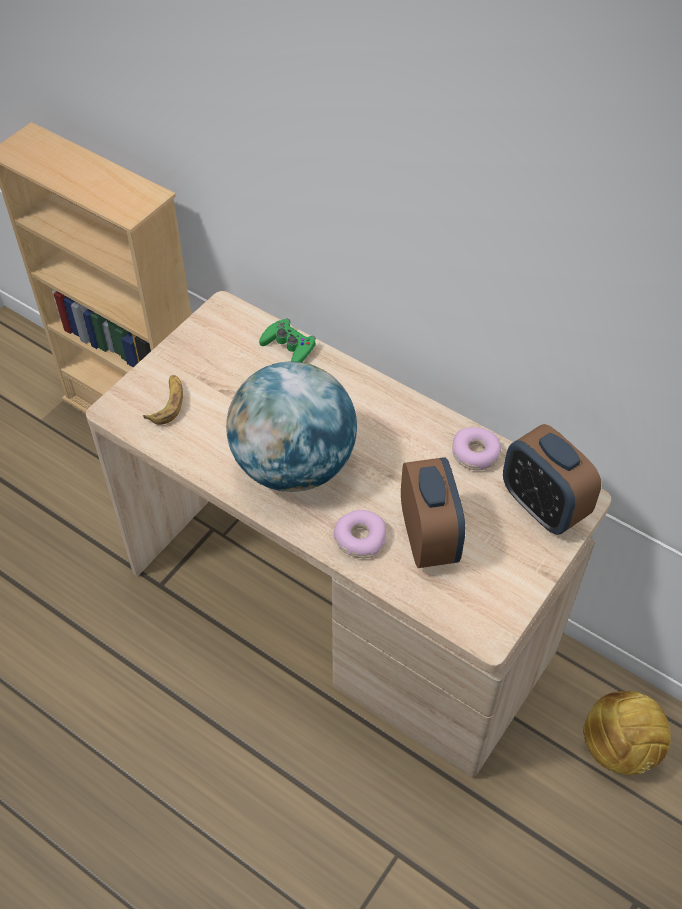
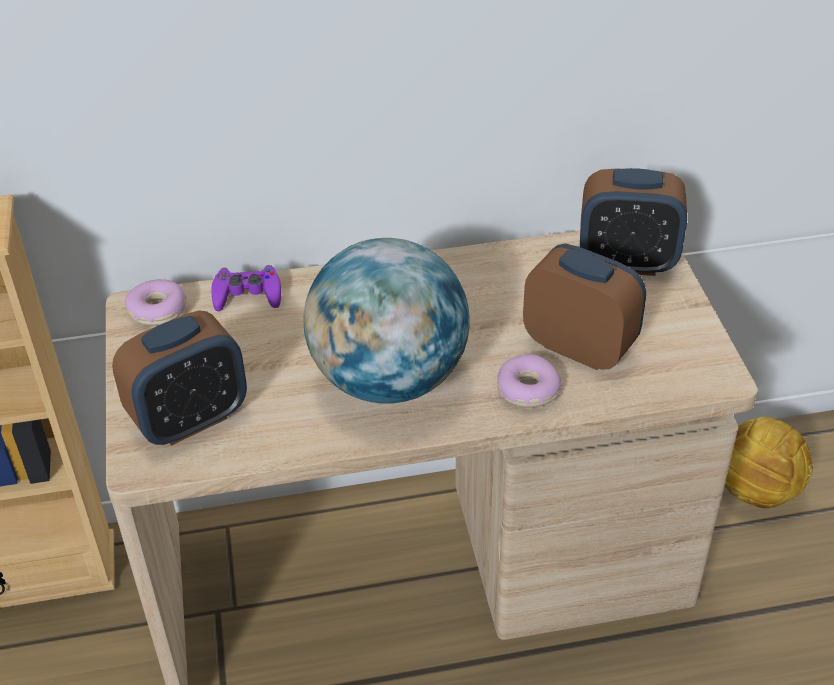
camera: 45 degrees left, 10 degrees down
banana [143,375,183,425] -> alarm clock [112,310,247,446]
green game controller [259,319,316,362] -> purple game controller [212,265,281,311]
donut [452,427,502,470] -> donut moved to [125,279,187,326]

